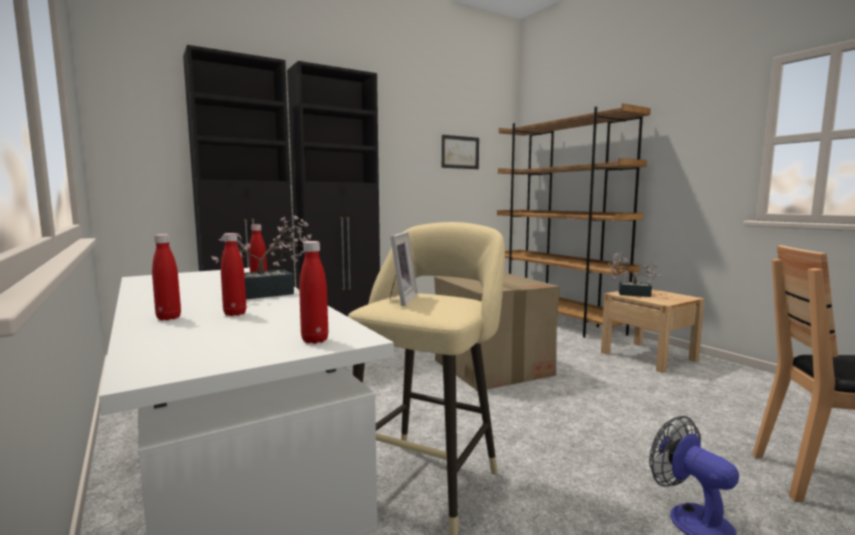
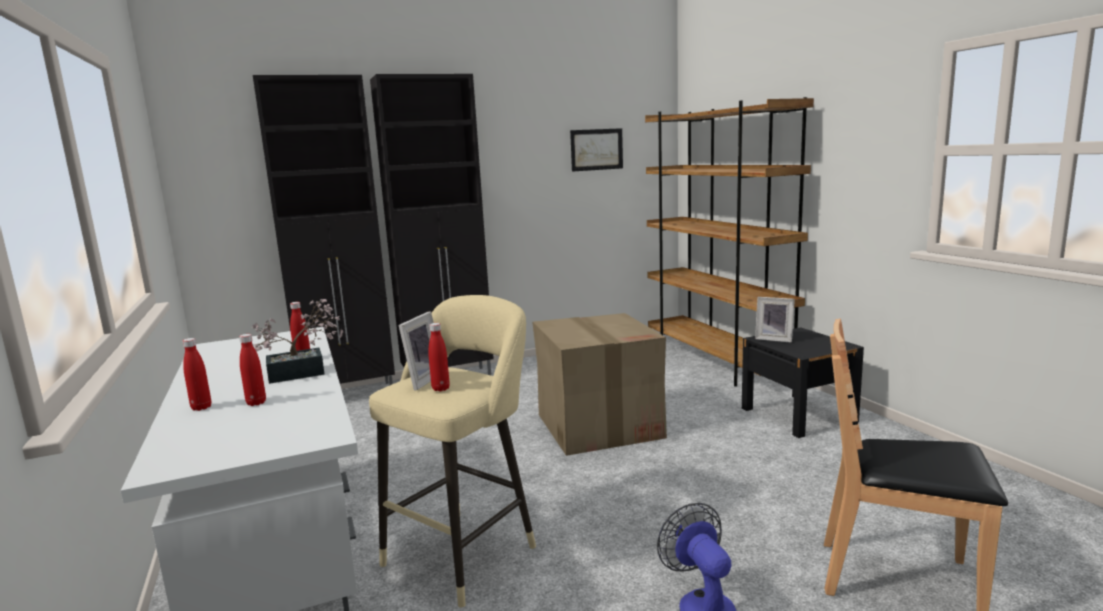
camera: 10 degrees right, 5 degrees up
red bottle [299,241,328,344] -> red bottle moved to [428,323,450,392]
beige nightstand [601,289,704,373] -> black nightstand [742,327,864,438]
potted plant [607,253,661,297] -> picture frame [755,297,795,343]

